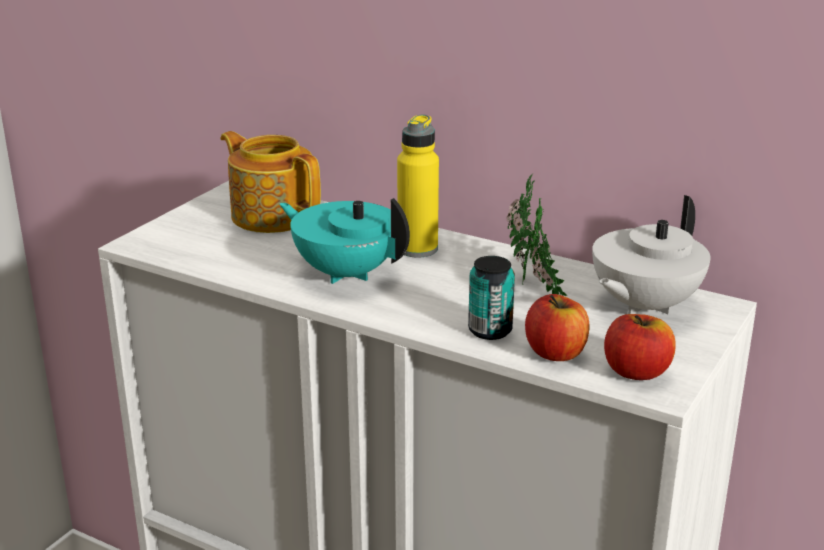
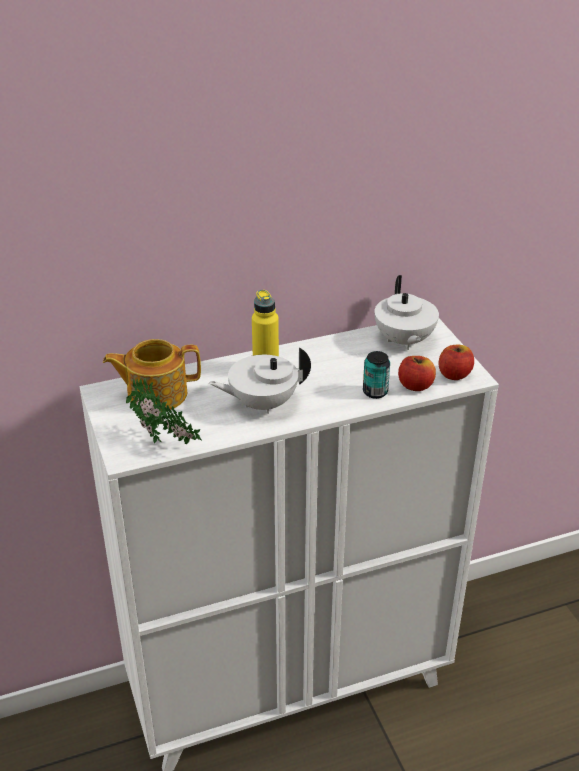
camera: 50 degrees left, 10 degrees up
turquoise teapot [279,198,410,284] -> white teapot [209,348,311,414]
potted plant [506,174,567,296] -> potted plant moved to [126,377,201,444]

